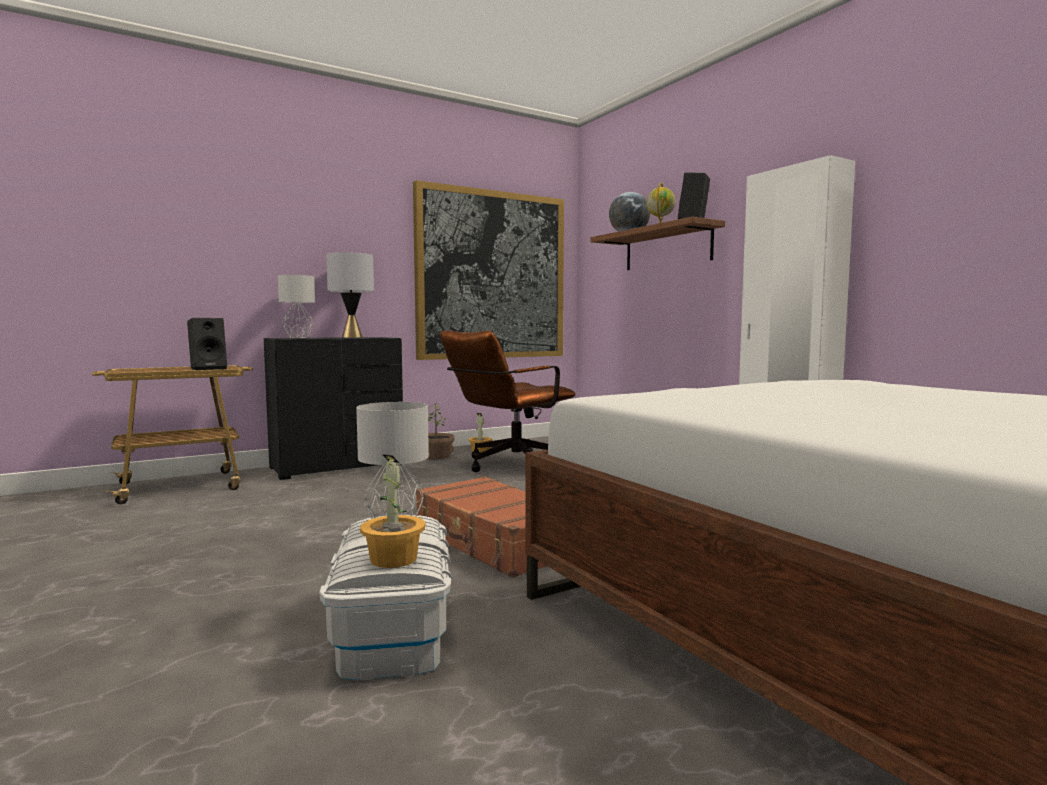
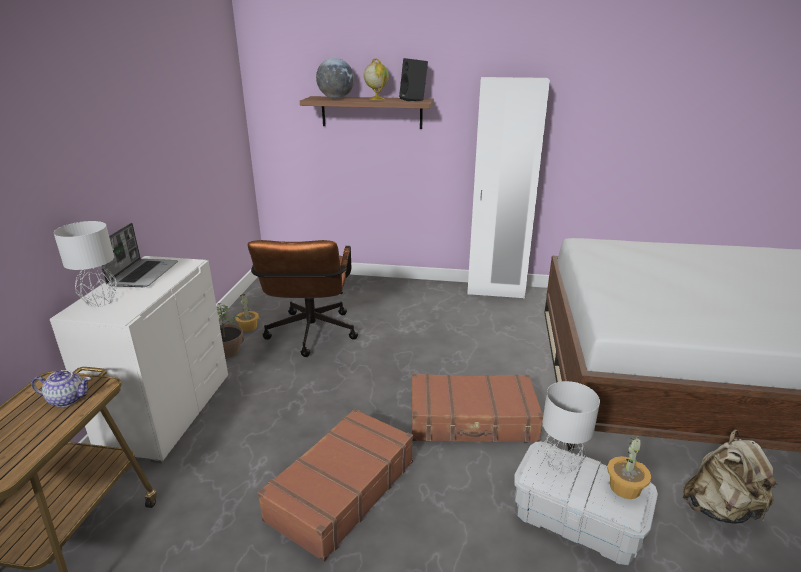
camera: 50 degrees left, 20 degrees up
black speaker [187,318,227,370] -> teapot [32,370,91,407]
black dresser [264,337,403,480] -> white dresser [50,256,228,463]
grey table lamp [326,252,374,338] -> laptop [101,223,178,287]
picture [413,180,564,360] -> none
none -> brown suitcase [258,408,413,562]
none -> beige backpack [683,429,778,524]

